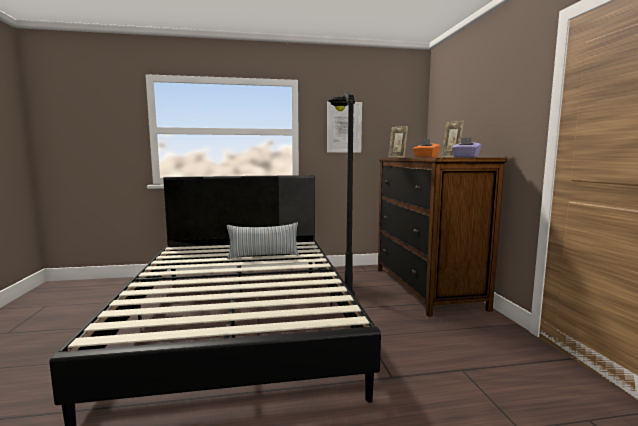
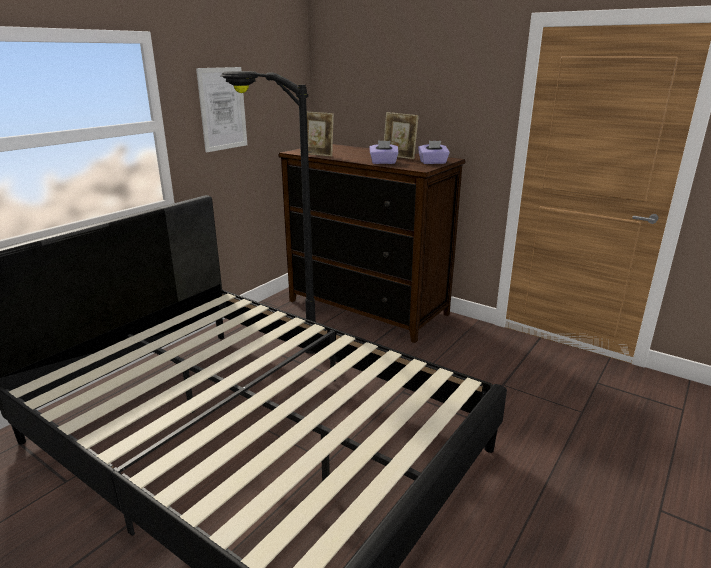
camera: 45 degrees left, 15 degrees up
pillow [227,222,299,259] -> none
orange tissue box [413,139,440,158] -> purple tissue box [369,141,399,164]

